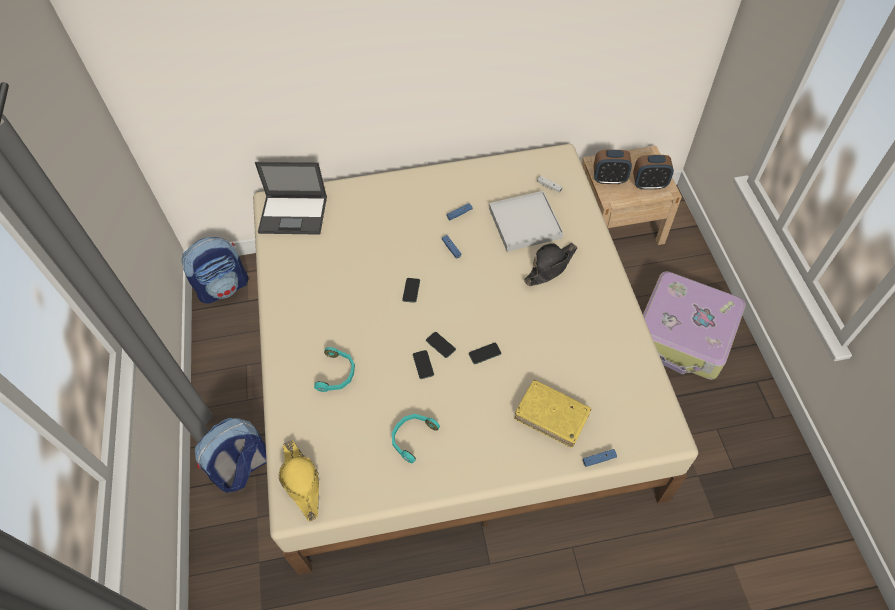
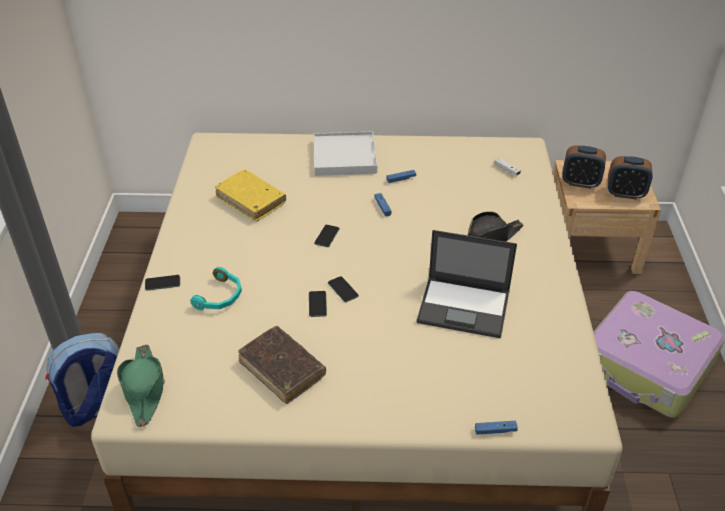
camera: 10 degrees right, 15 degrees down
backpack [182,237,249,304] -> none
laptop [255,162,327,235] -> laptop moved to [416,230,517,338]
yellow hat [279,440,319,521] -> green hat [117,345,165,427]
turquoise headphones [392,414,440,463] -> brown book [238,326,326,404]
phone [469,343,501,364] -> phone moved to [145,275,180,291]
white tray [489,191,563,252] -> white tray moved to [314,131,377,176]
yellow book [514,380,592,448] -> yellow book moved to [215,170,286,221]

